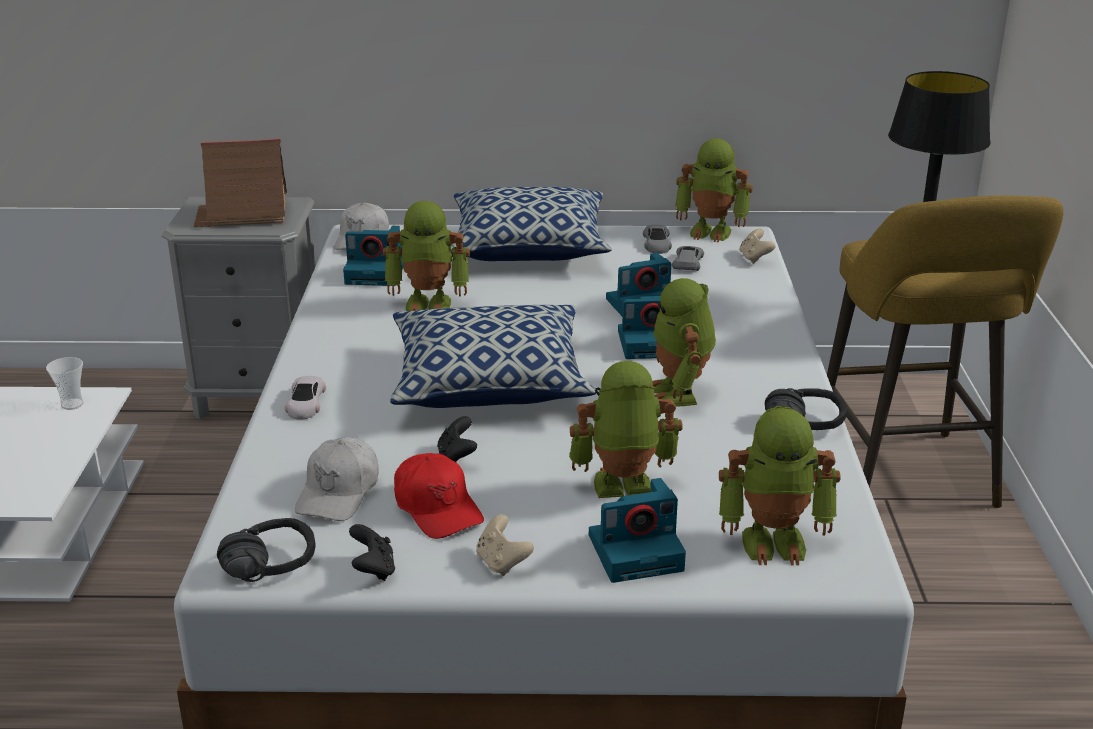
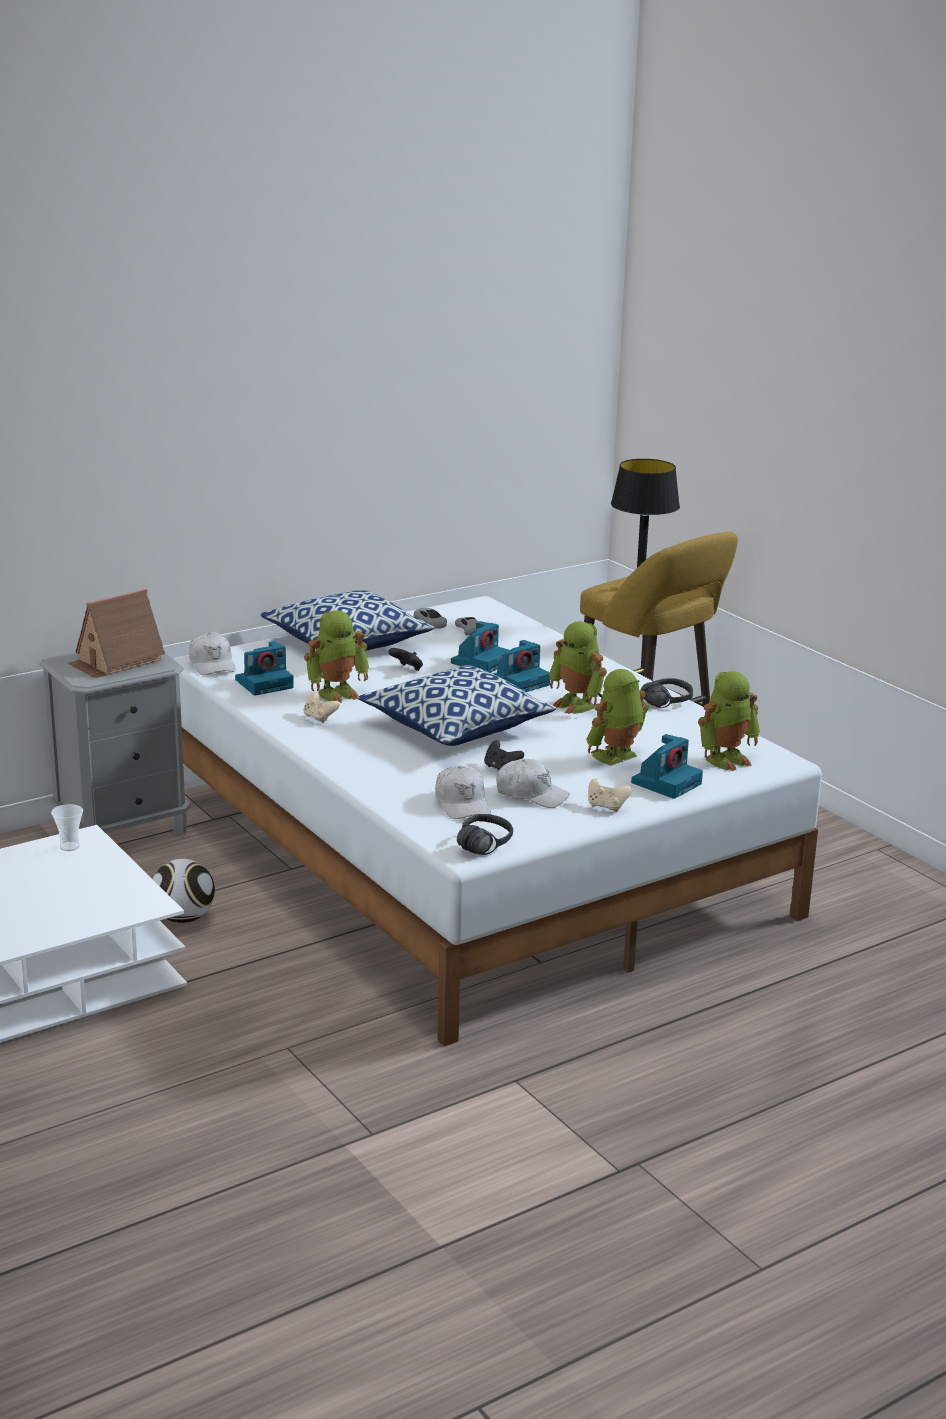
camera: 35 degrees left, 5 degrees down
white toy car [285,376,326,420] -> none
black game controller [349,524,395,581] -> black game controller moved to [388,648,423,671]
red cap [394,453,484,539] -> white cap [496,759,570,808]
toy robot [675,138,753,242] -> none
beige game controller [739,229,776,264] -> beige game controller moved to [303,692,340,723]
none -> football [153,859,215,923]

